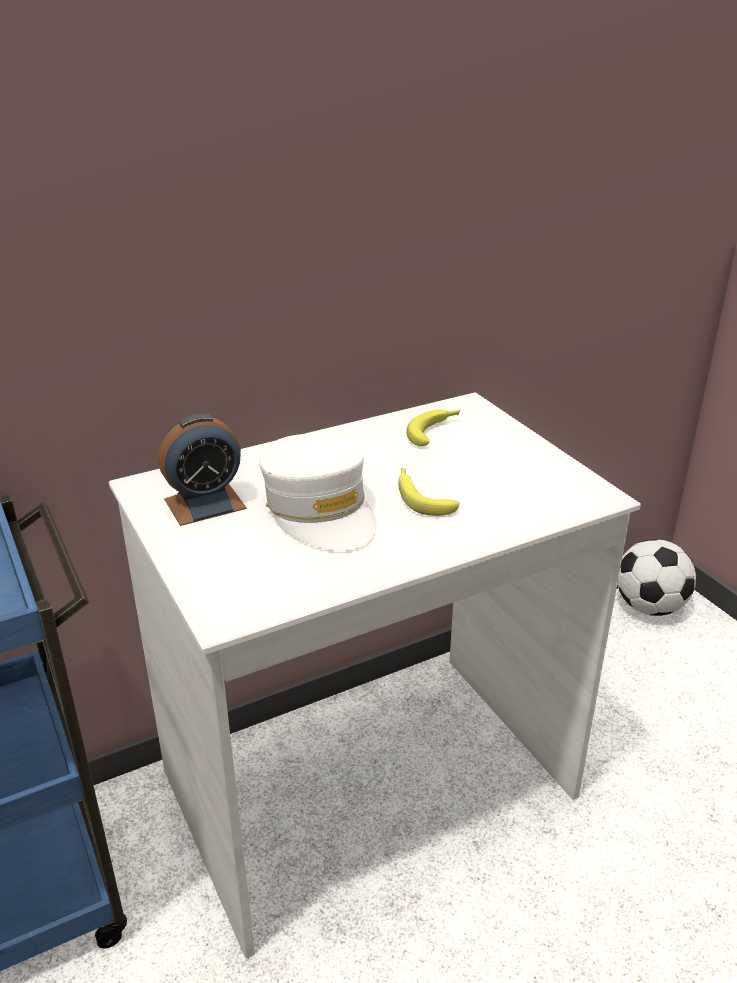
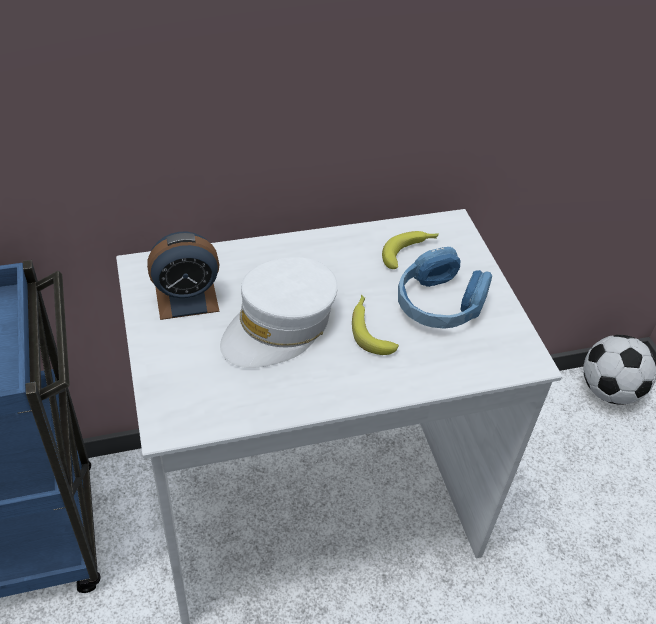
camera: 10 degrees right, 15 degrees up
white cap [259,434,376,551] -> white cap turned 60 degrees clockwise [220,257,338,368]
none -> blue headphones [398,247,492,329]

